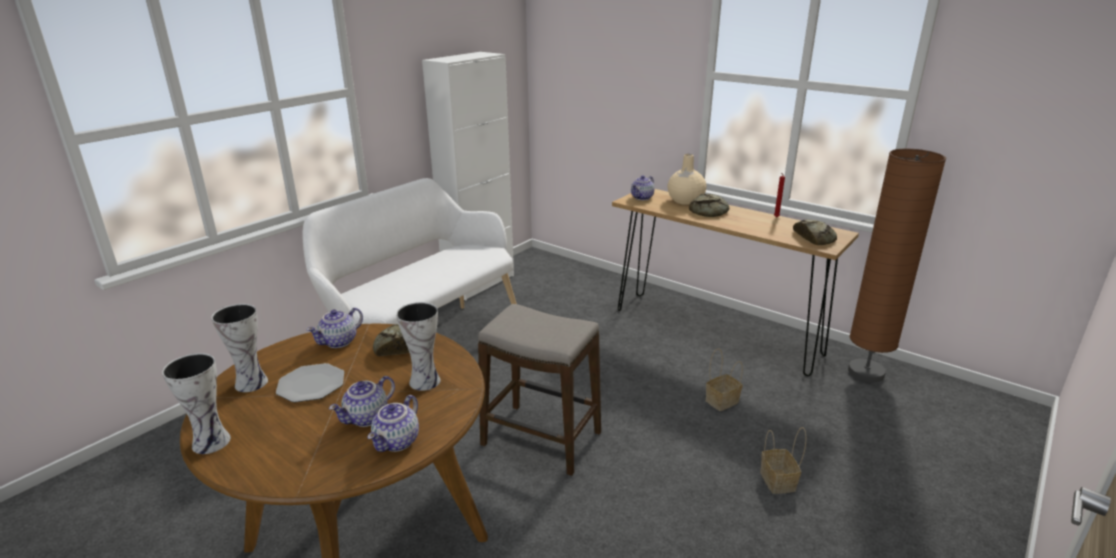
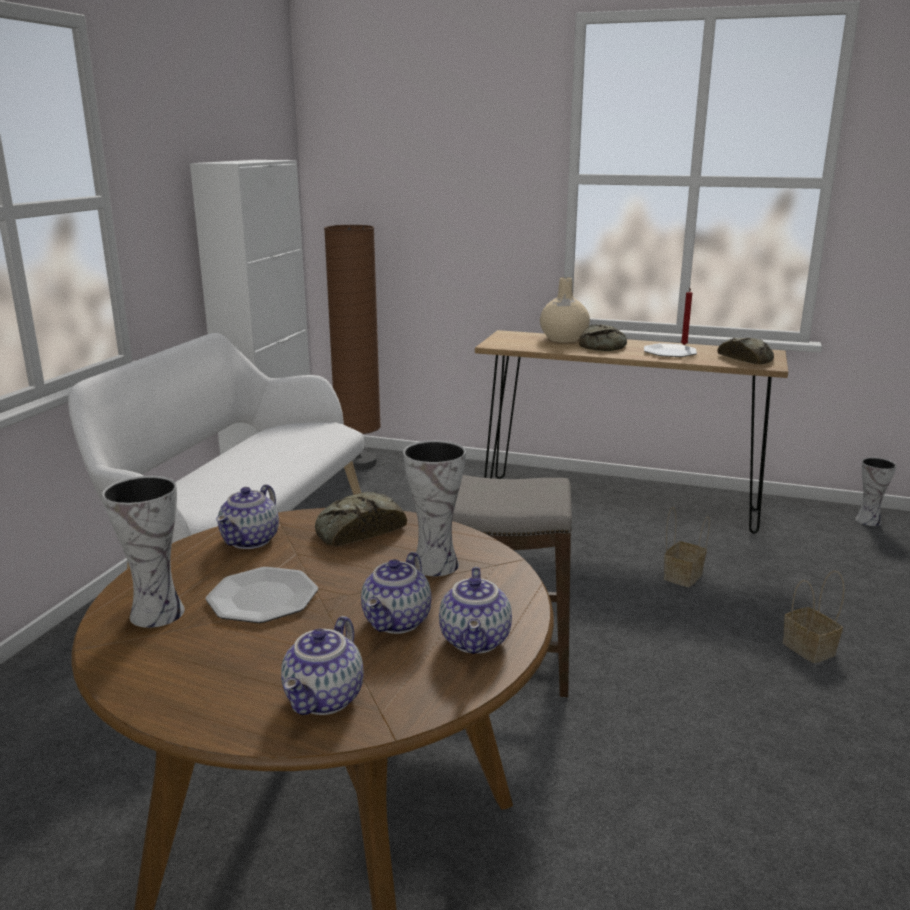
camera: 20 degrees left, 5 degrees down
vase [162,353,231,454] -> vase moved to [855,457,897,526]
teapot [631,175,655,200] -> teapot moved to [281,616,364,715]
brown floor lamp [848,149,946,382] -> brown floor lamp moved to [324,225,381,470]
none -> plate [644,343,697,357]

